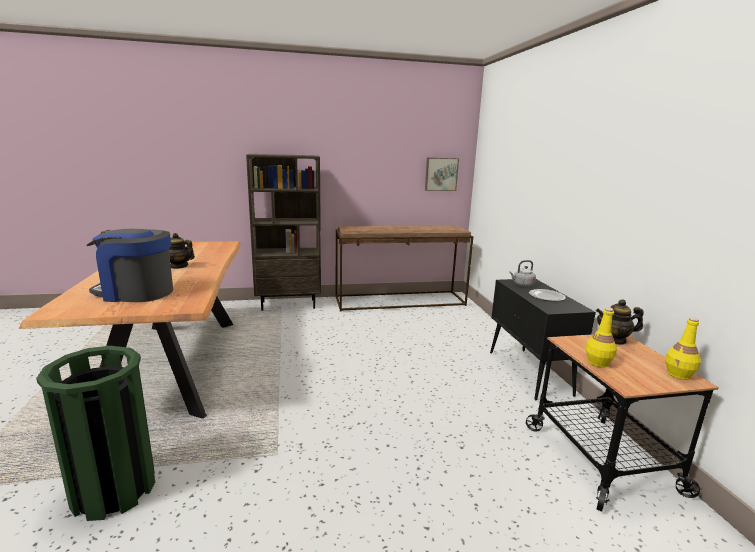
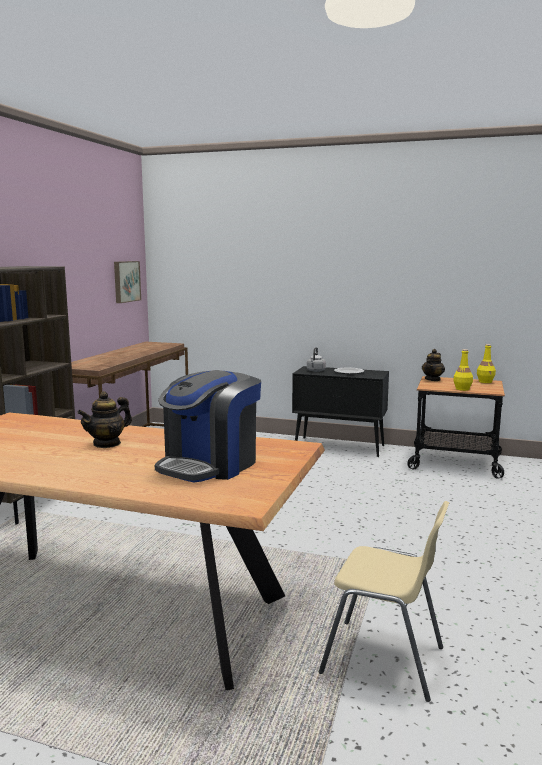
camera: 60 degrees left, 5 degrees down
green trash can [36,346,155,521] -> beige chair [319,501,449,702]

